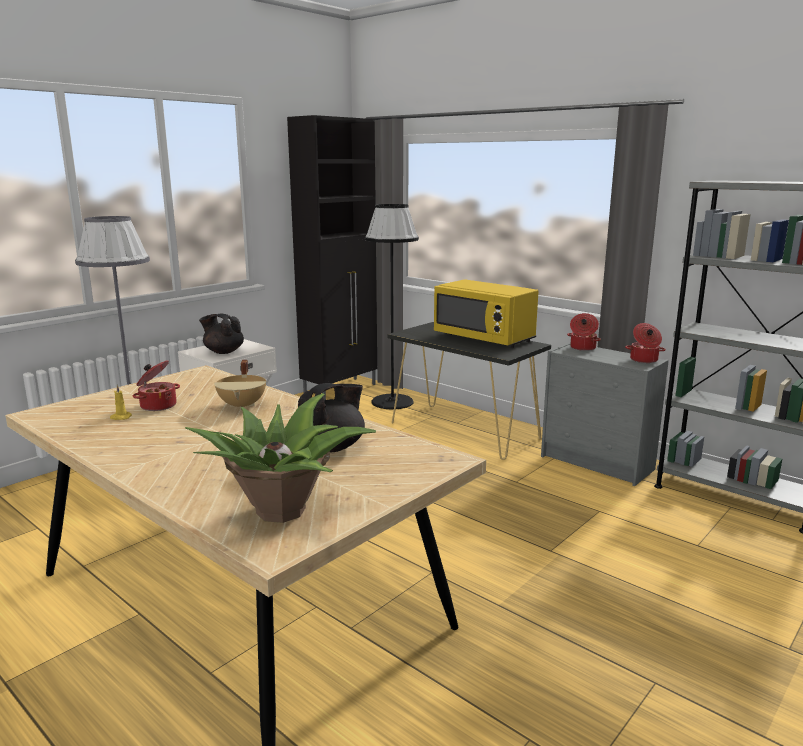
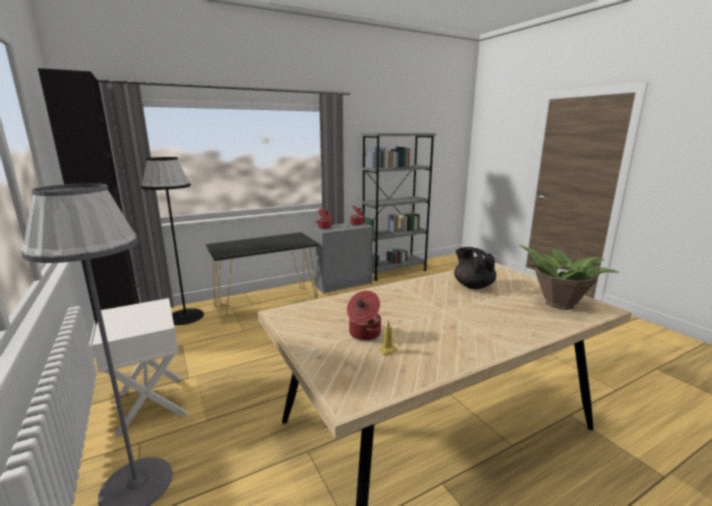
camera: 70 degrees left, 0 degrees up
black teapot [199,314,244,354] -> none
beige cooking pot [214,360,266,410] -> none
yellow microwave [434,279,539,348] -> none

